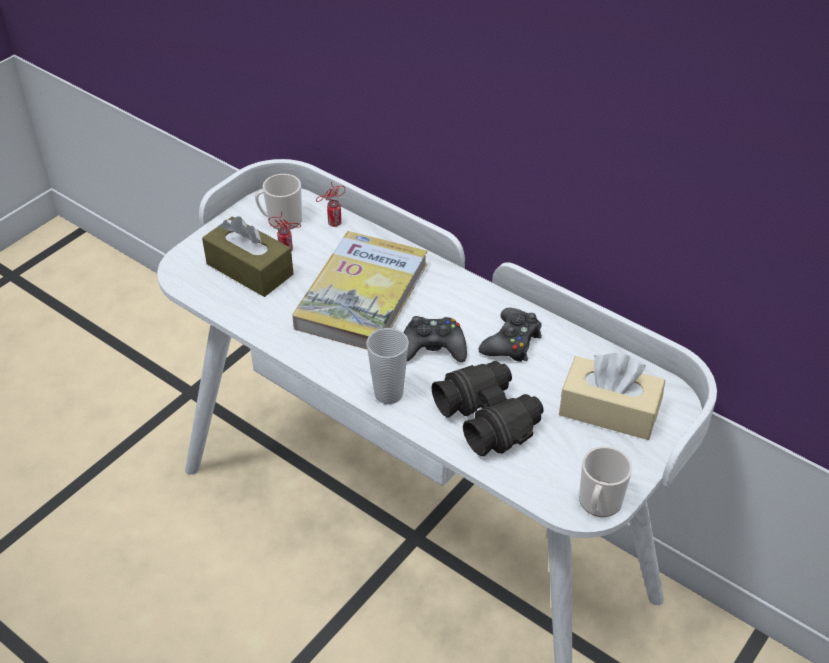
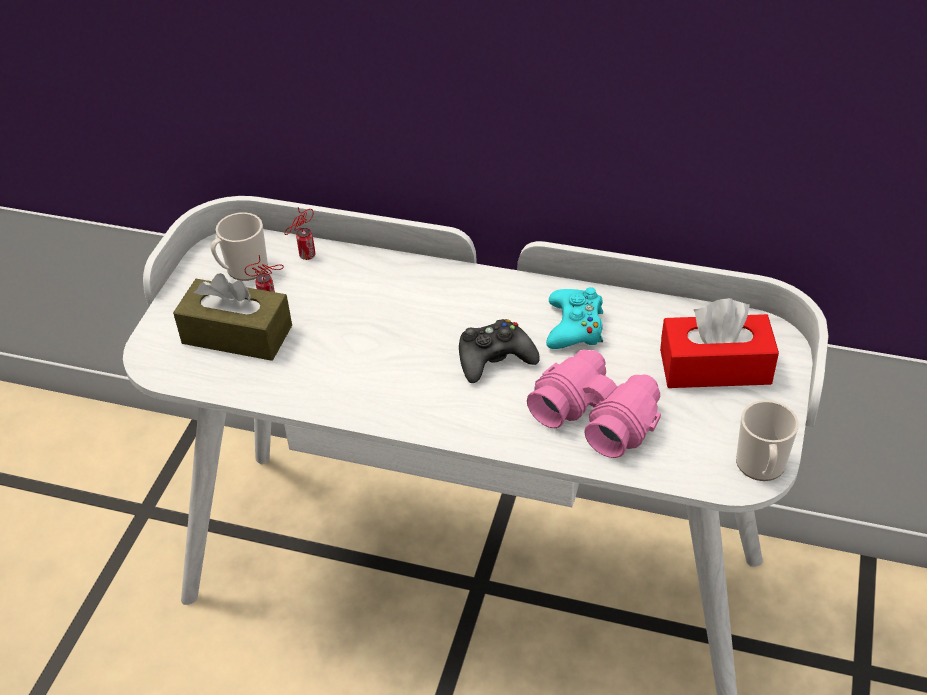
camera: 20 degrees left, 0 degrees up
book [292,231,427,349] -> none
cup [366,328,409,404] -> none
black binoculars [432,361,544,456] -> pink binoculars [527,350,661,458]
black game controller [478,308,542,362] -> turquoise game controller [546,287,603,349]
beige tissue box [559,353,665,440] -> red tissue box [660,298,779,388]

